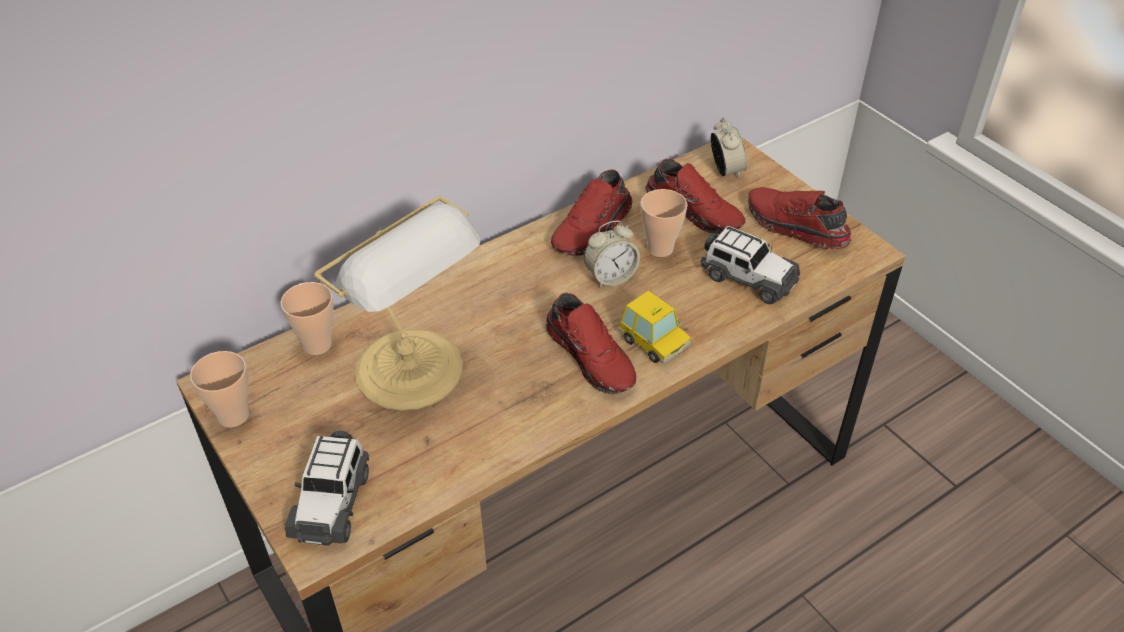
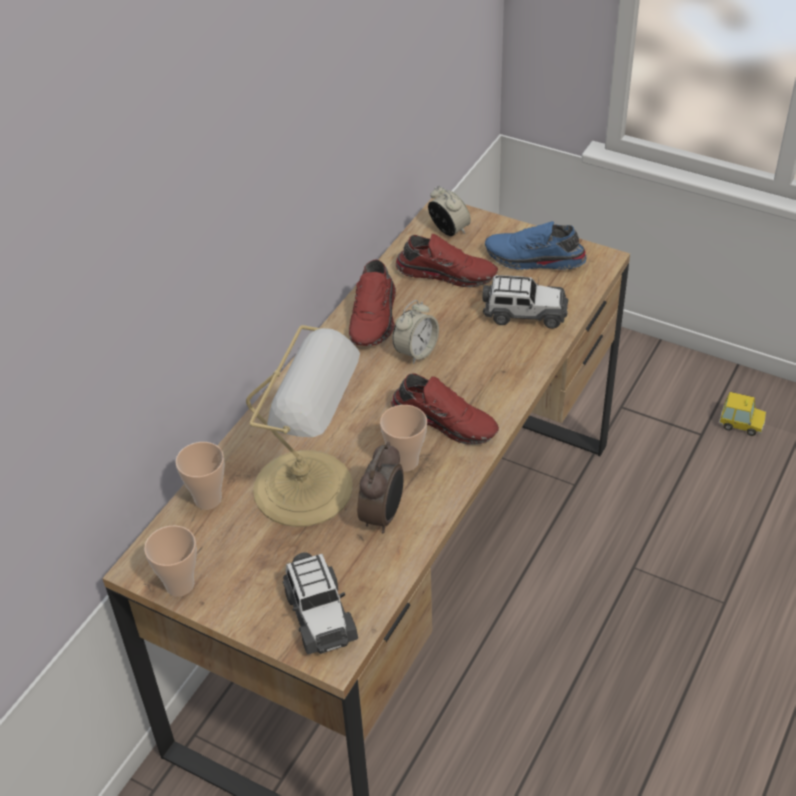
camera: 25 degrees left, 0 degrees up
toy car [619,290,691,364] -> toy car moved to [719,392,766,436]
cup [641,189,688,257] -> cup moved to [380,405,427,472]
red shoe [748,187,852,250] -> blue shoe [485,221,586,270]
none -> alarm clock [357,442,404,533]

